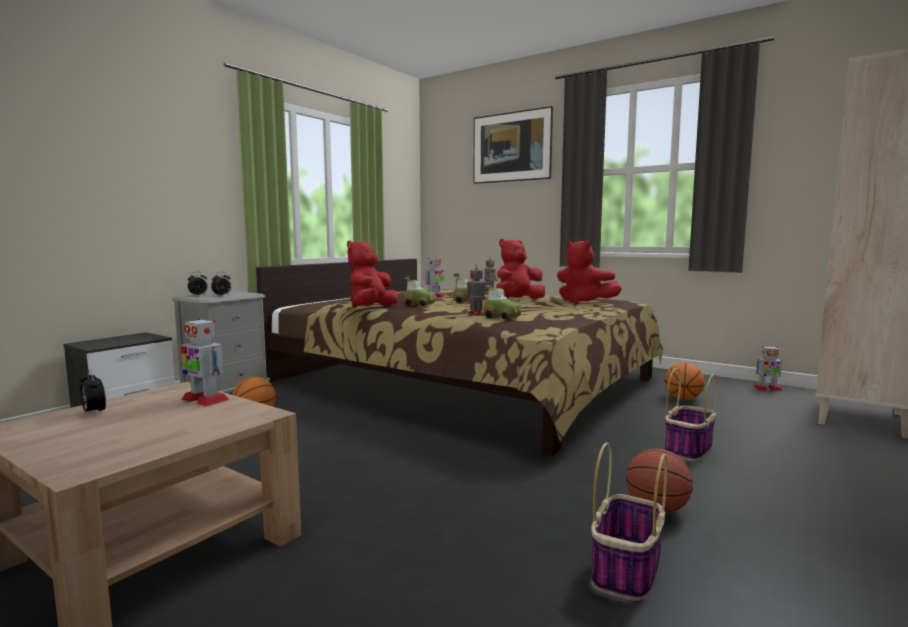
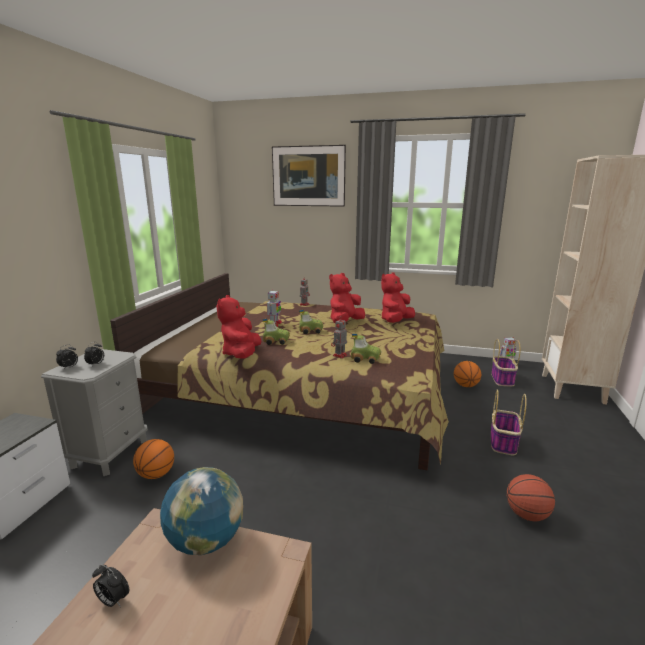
camera: 20 degrees left, 10 degrees up
toy robot [181,318,230,407] -> globe [160,467,243,555]
red plush toy [557,240,622,305] -> red plush toy turned 105 degrees clockwise [381,272,415,323]
basket [591,443,667,601] -> basket moved to [491,339,521,386]

